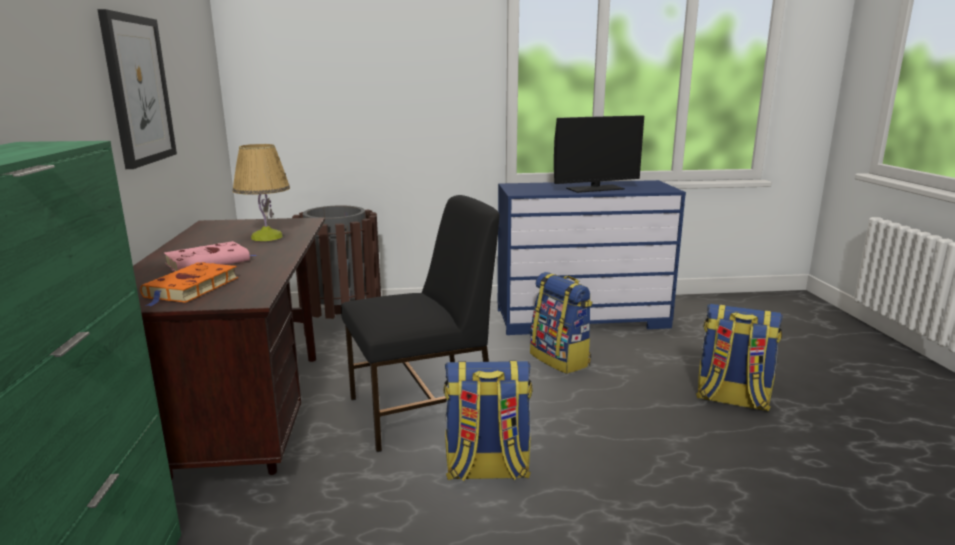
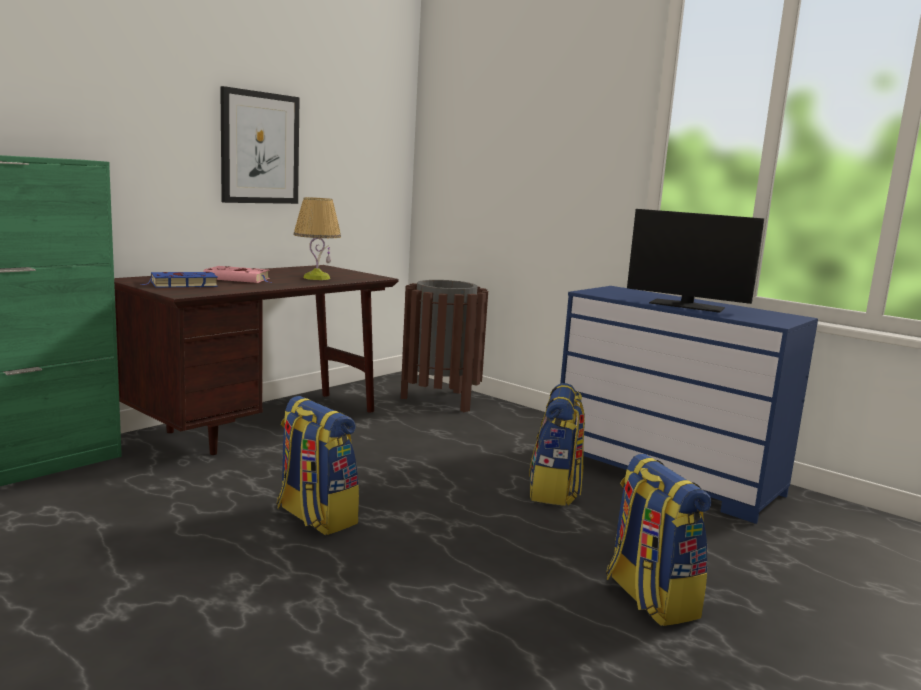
camera: 45 degrees right, 5 degrees down
orange book [140,262,238,307] -> blue book [141,272,218,288]
black chair [341,195,500,452] -> none

